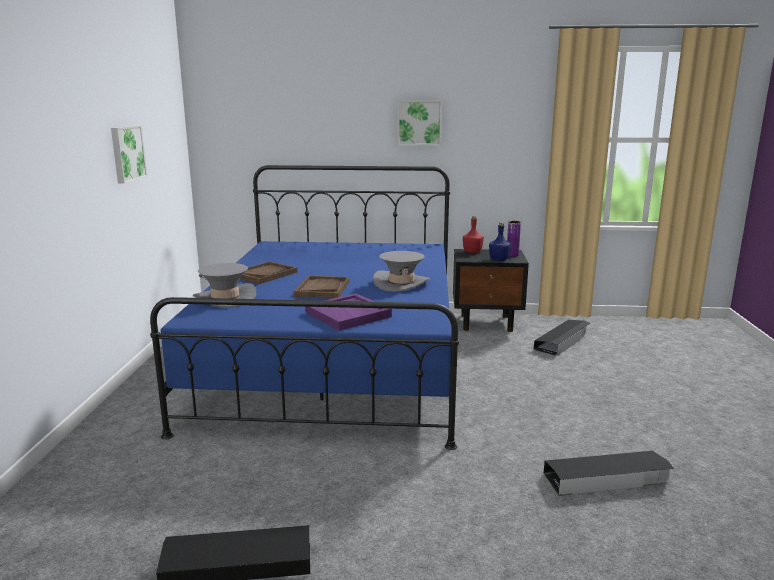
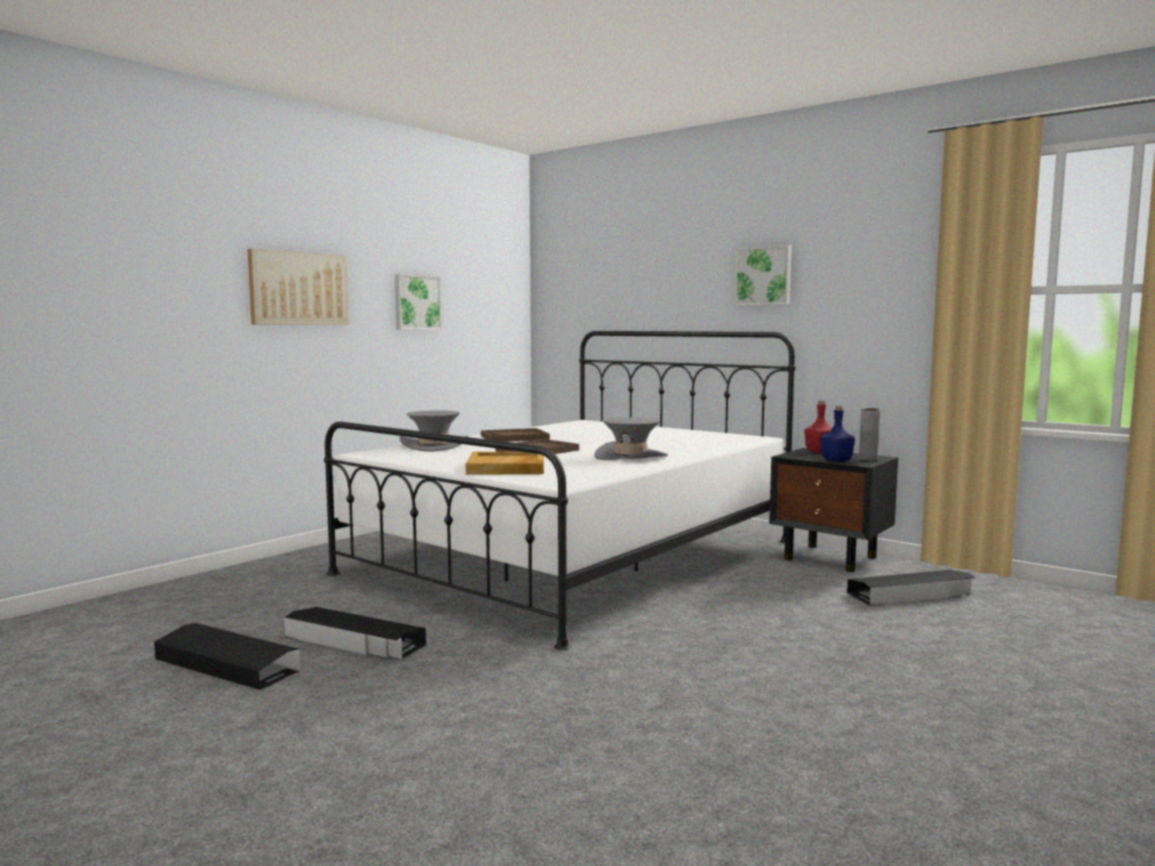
camera: 35 degrees right, 10 degrees down
blue bed [150,165,459,450] -> white bed [324,331,796,650]
purple tray [305,293,392,331] -> beige tray [466,452,544,475]
purple vase [507,221,521,257] -> grey vase [859,408,880,461]
black storage box [544,451,674,496] -> black storage box moved to [284,607,426,659]
none -> picture [248,249,349,325]

